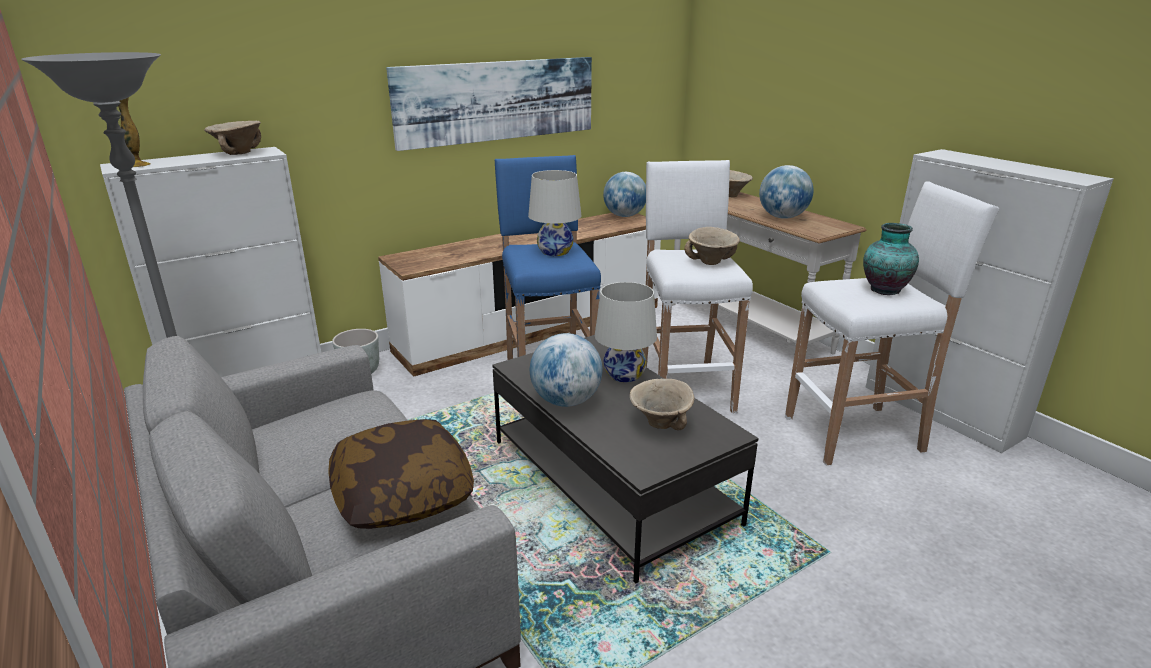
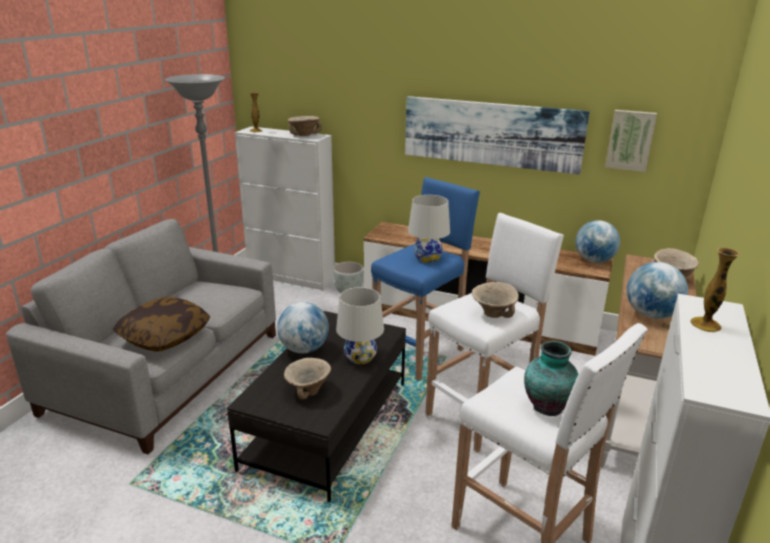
camera: 55 degrees right, 0 degrees up
none -> picture [605,110,657,172]
none -> vase [690,248,740,332]

